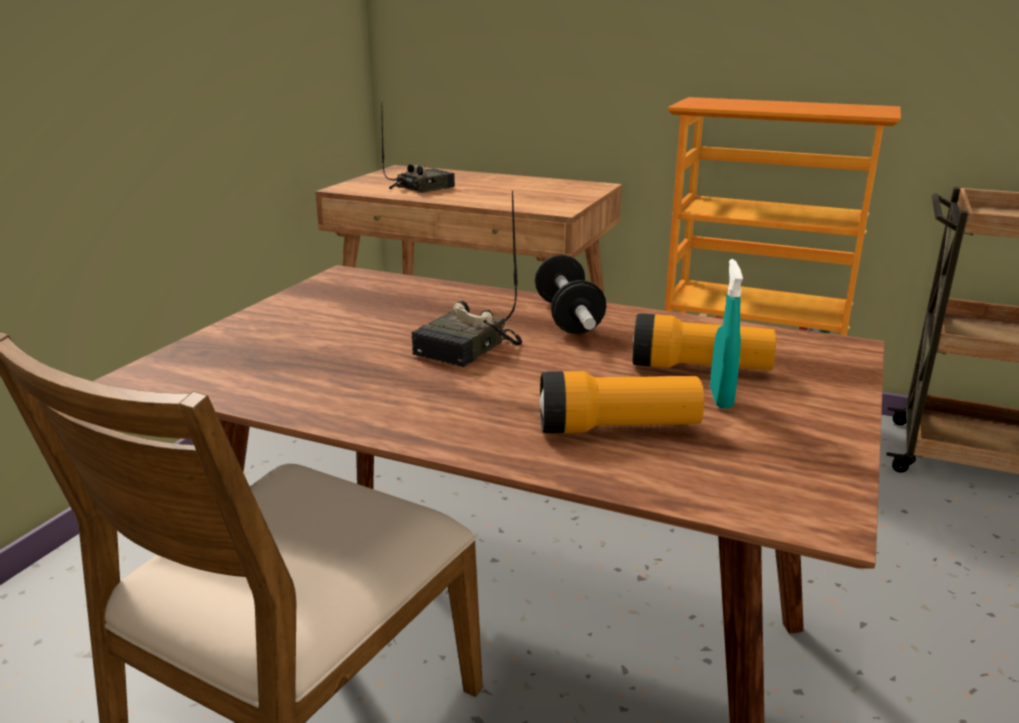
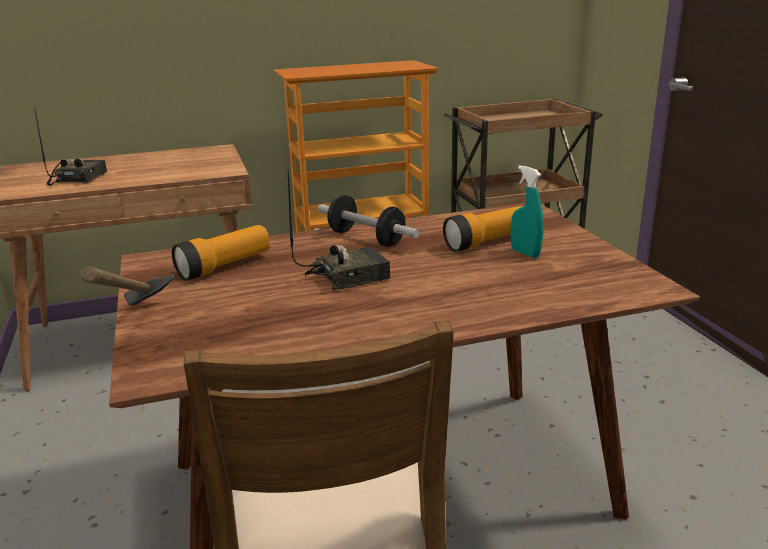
camera: 40 degrees left, 0 degrees up
radio [412,191,522,367] -> radio turned 105 degrees counterclockwise [288,171,390,290]
flashlight [540,371,704,433] -> flashlight moved to [172,225,270,281]
none -> hammer [81,267,175,305]

